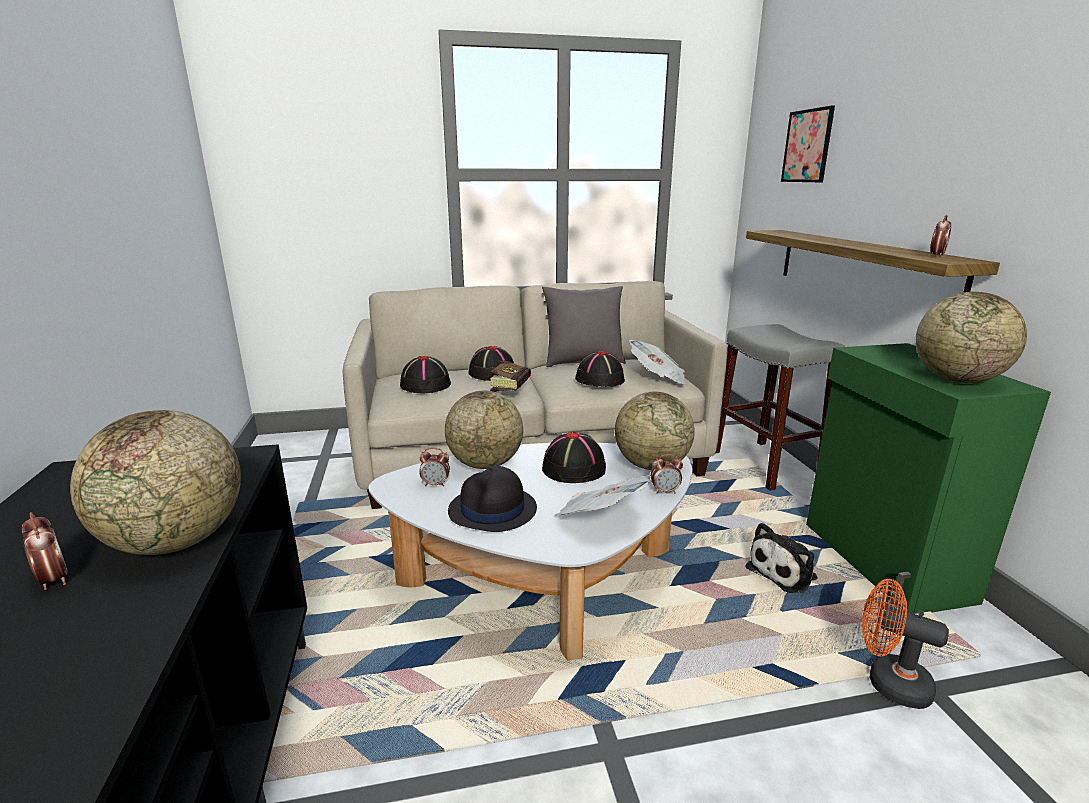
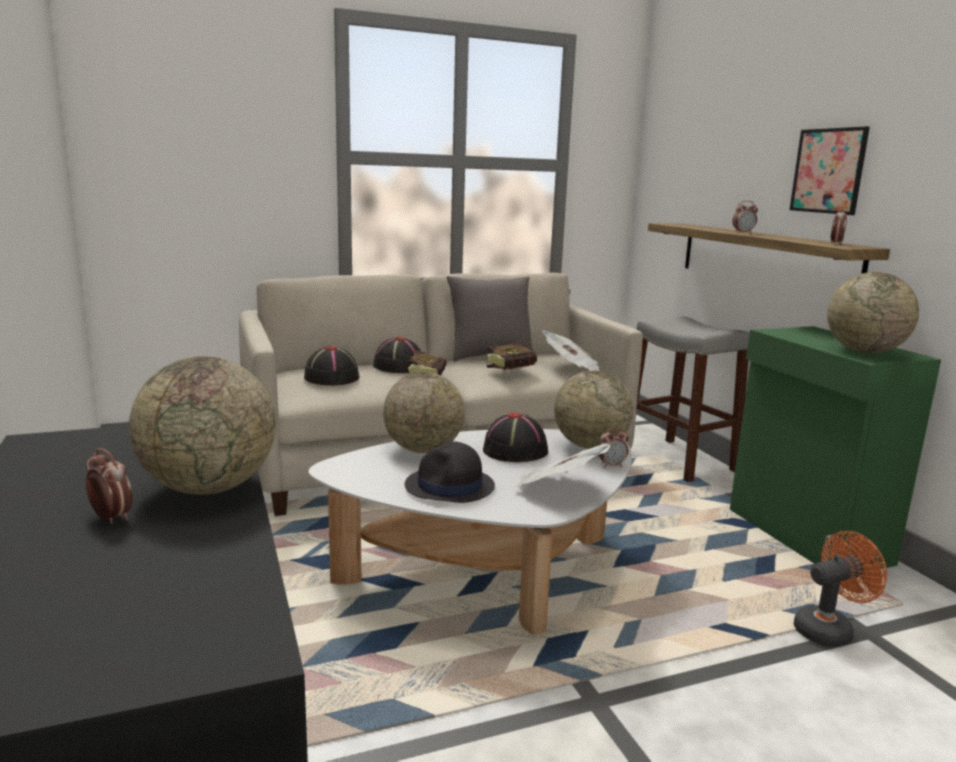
camera: 10 degrees left, 5 degrees down
alarm clock [419,448,450,487] -> alarm clock moved to [732,201,758,233]
black hat [575,351,625,387] -> book [487,341,537,370]
plush toy [746,523,818,593] -> none
picture [781,105,835,182] -> picture moved to [790,126,870,215]
orange fan [862,579,949,709] -> orange fan turned 135 degrees clockwise [794,531,887,647]

